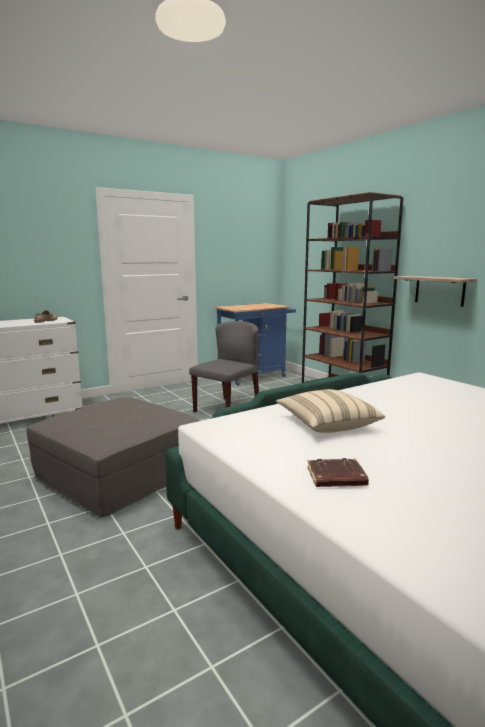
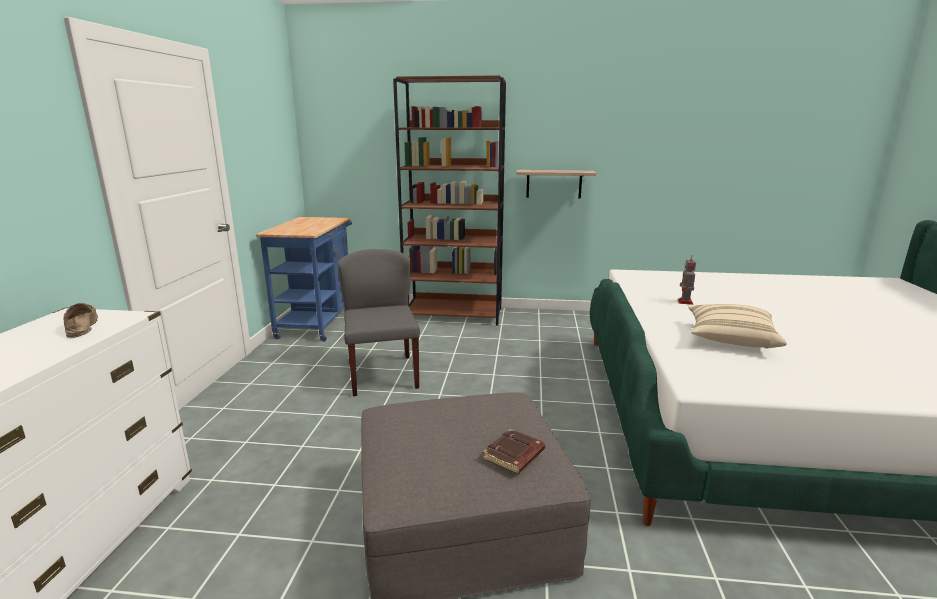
camera: 50 degrees left, 5 degrees up
brown book [307,458,369,487] -> brown book moved to [483,429,545,474]
none -> toy robot [678,256,696,305]

